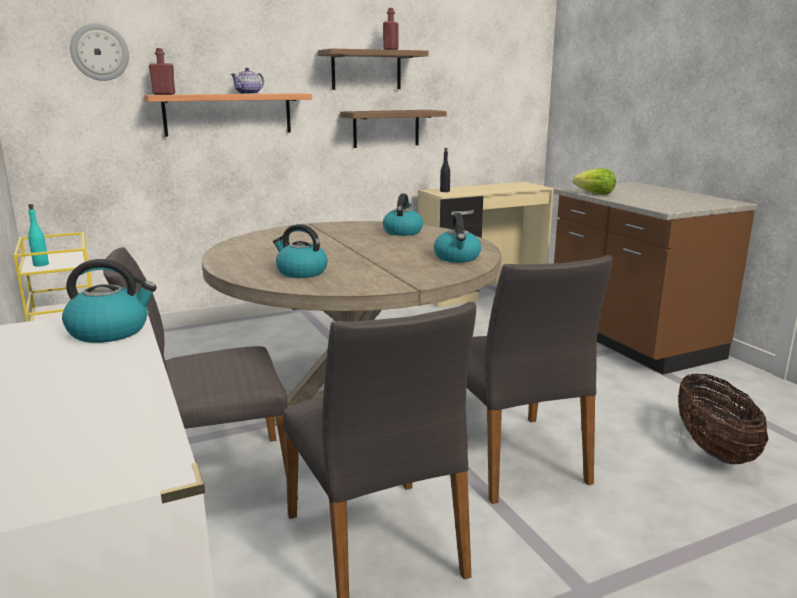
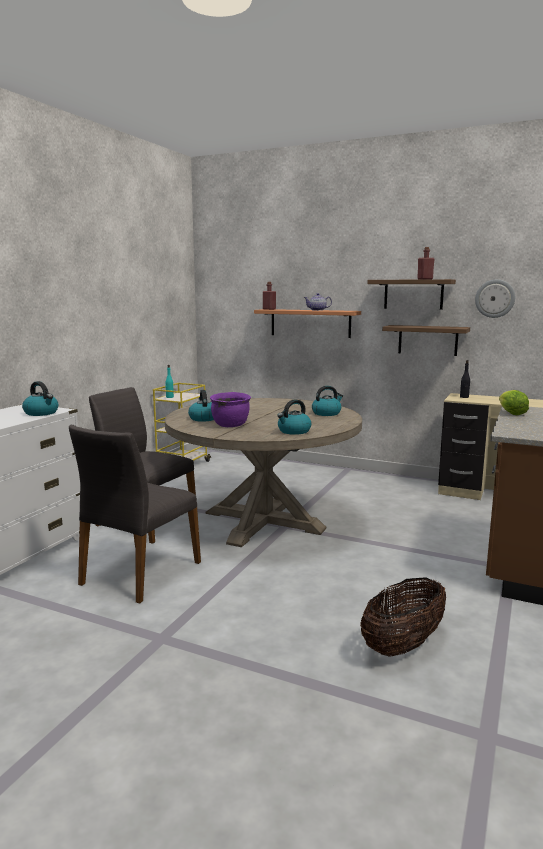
camera: 50 degrees right, 5 degrees down
wall clock [70,23,129,81] -> wall clock moved to [475,279,515,318]
grey chair [467,255,612,504] -> none
none -> purple cooking pot [210,392,251,427]

